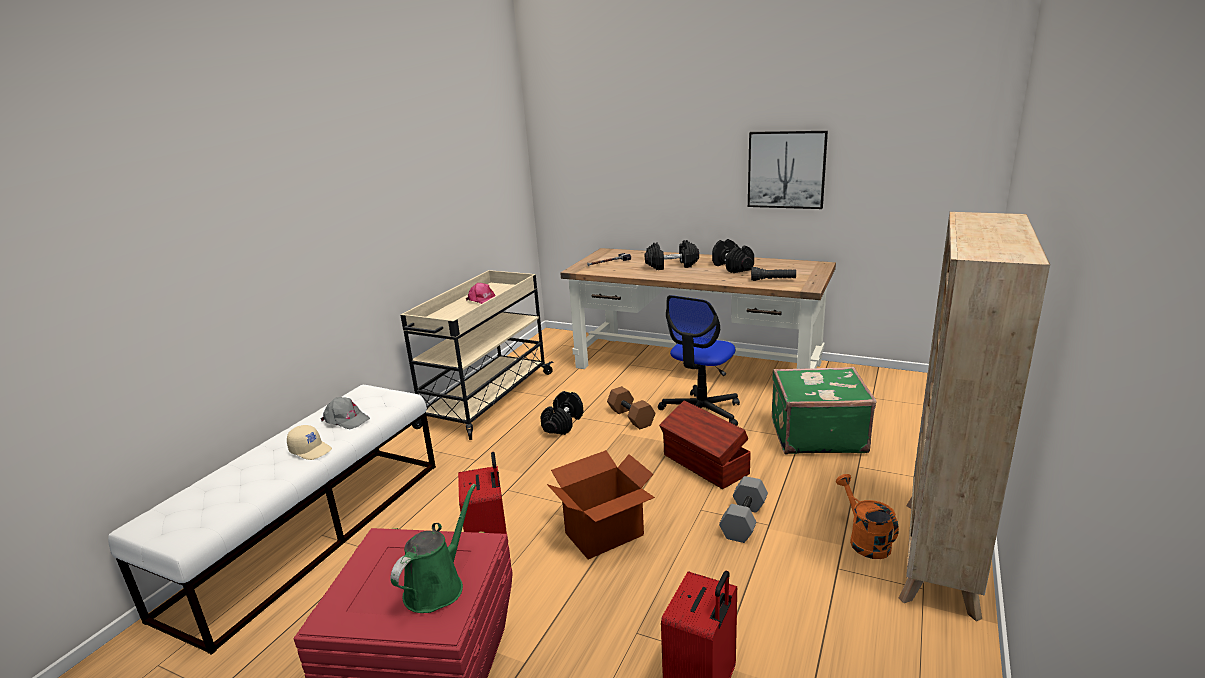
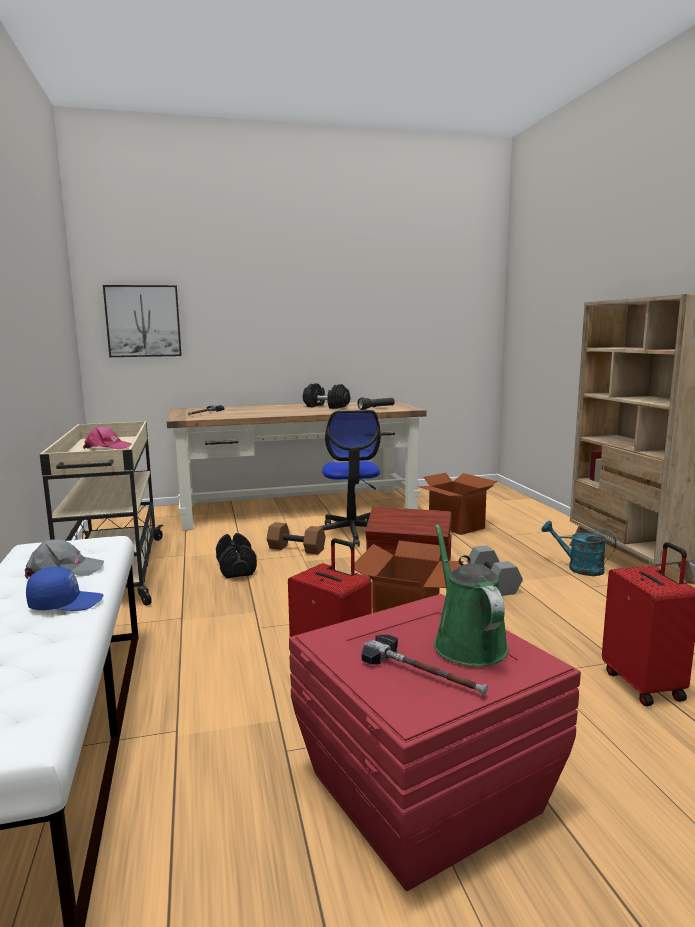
camera: 40 degrees left, 10 degrees down
beige cap [287,425,332,460] -> blue cap [26,566,104,611]
black dumbbell [645,240,699,270] -> none
picture [748,131,828,209] -> picture moved to [103,285,182,357]
green suitcase [772,367,877,455] -> cardboard box [418,473,497,535]
orange watering can [836,474,899,559] -> turquoise watering can [541,521,616,576]
none -> hammer [361,635,488,695]

